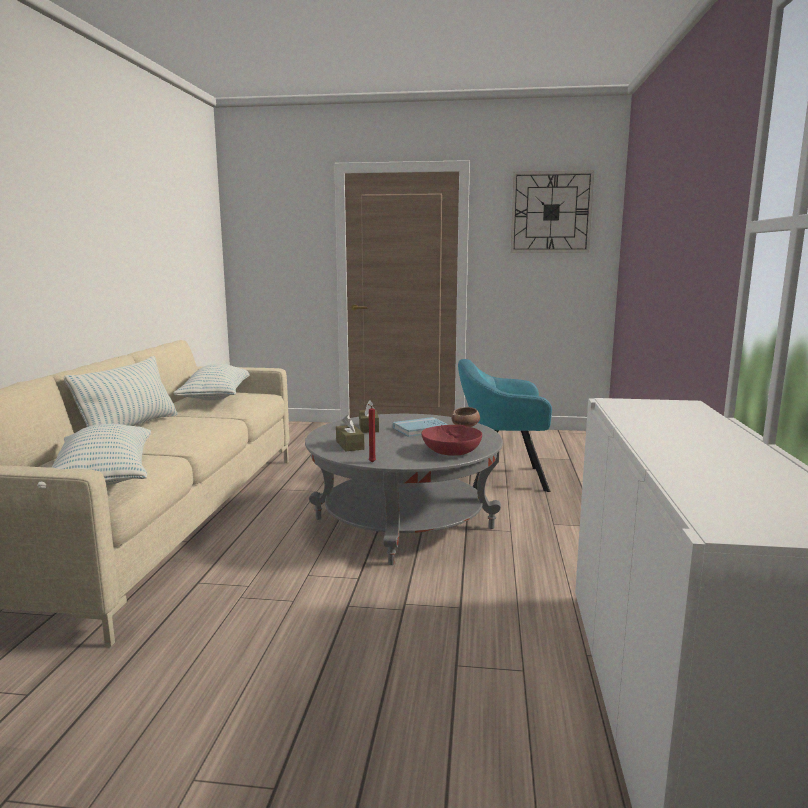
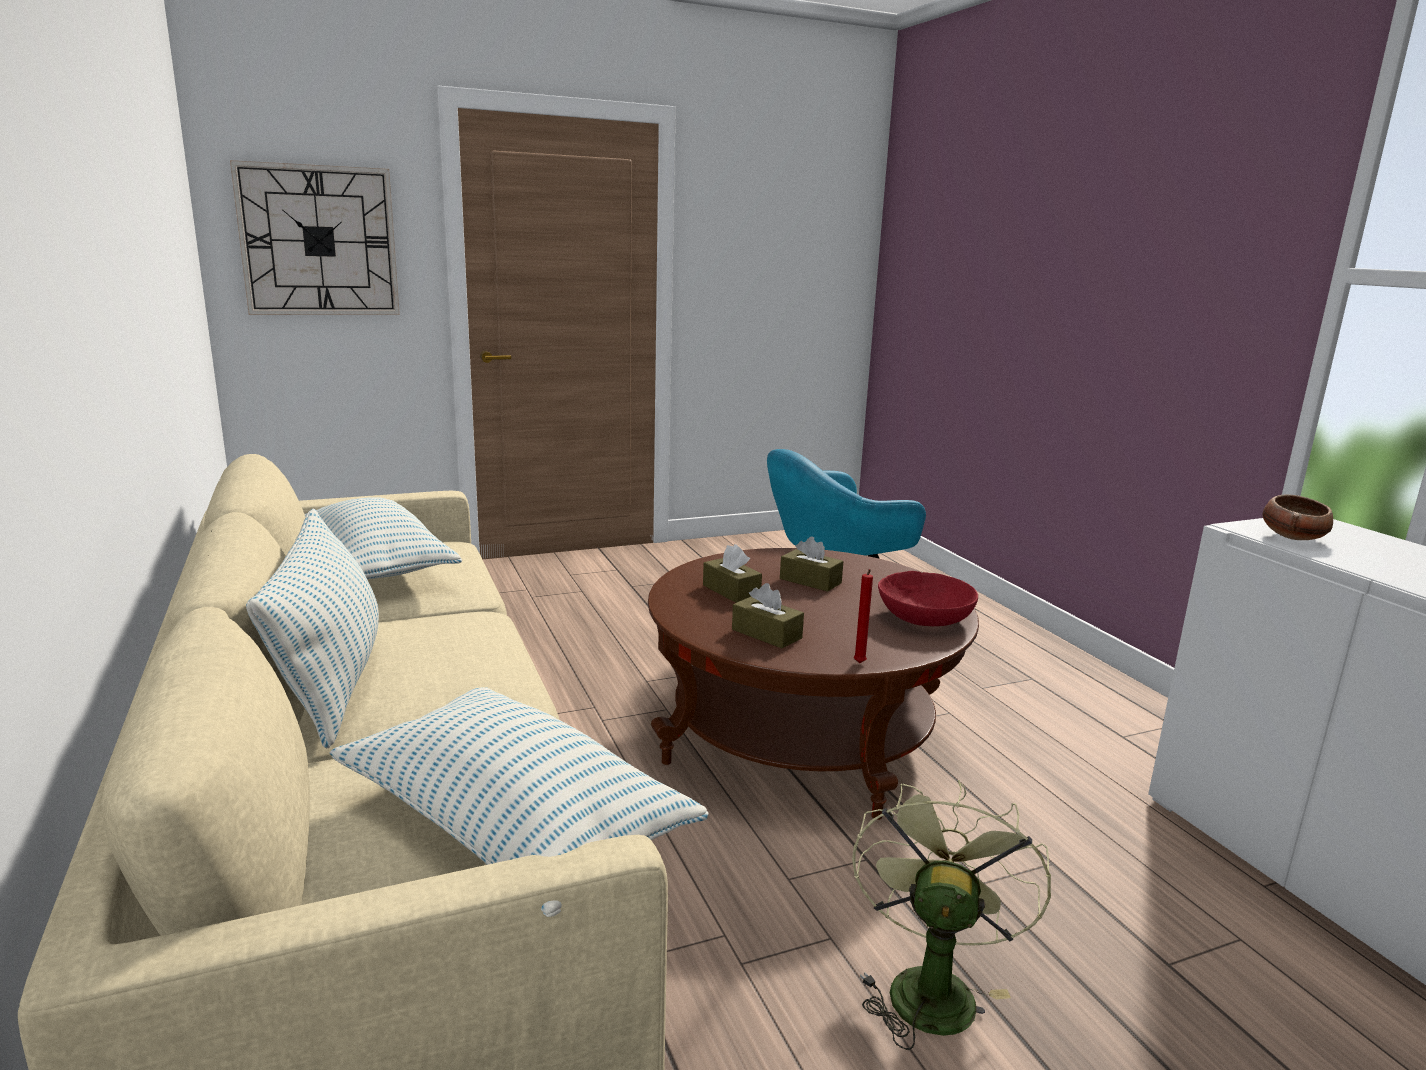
camera: 30 degrees left, 5 degrees up
grey coffee table [305,414,503,565] -> brown coffee table [648,548,979,820]
blue book [393,417,449,437] -> brown tissue box [780,536,843,592]
bowl [452,407,480,427] -> bowl moved to [1262,495,1333,540]
wall clock [510,170,594,253] -> wall clock moved to [230,160,400,315]
none -> green fan [852,780,1051,1050]

